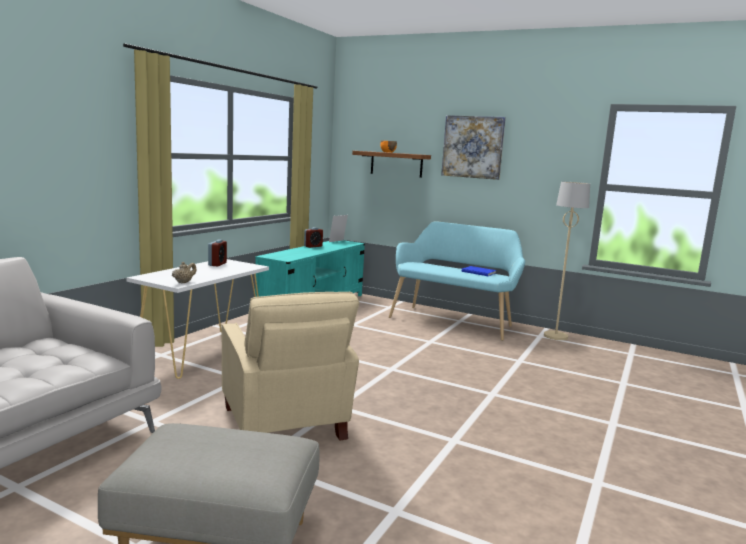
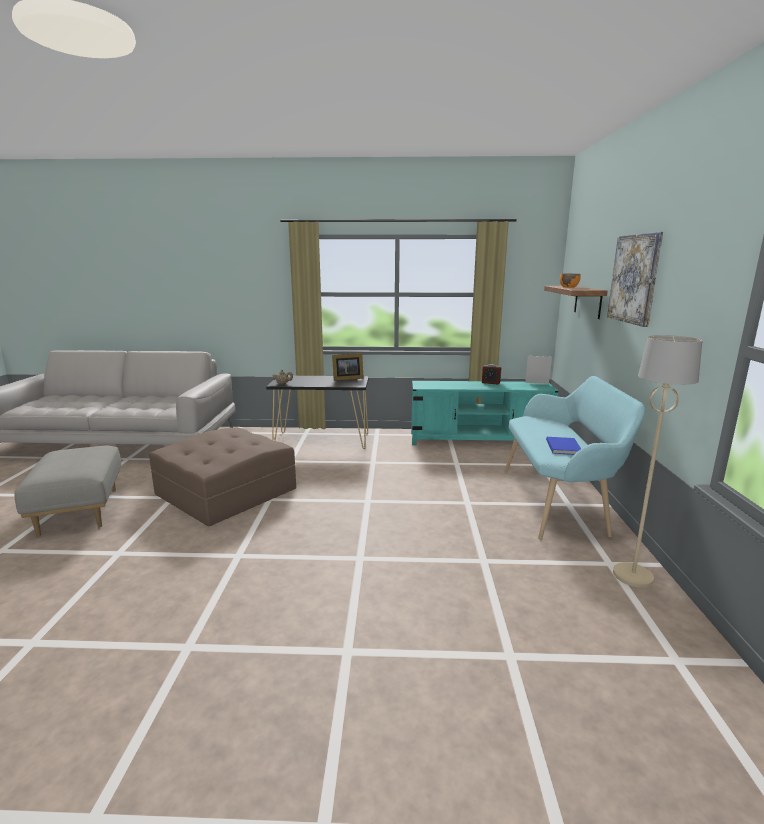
camera: 65 degrees right, 5 degrees up
white console table [127,259,269,379] -> black console table [266,376,369,449]
alarm clock [208,239,227,266] -> picture frame [332,353,364,381]
beige armchair [221,292,359,441] -> brown ottoman [149,427,296,526]

